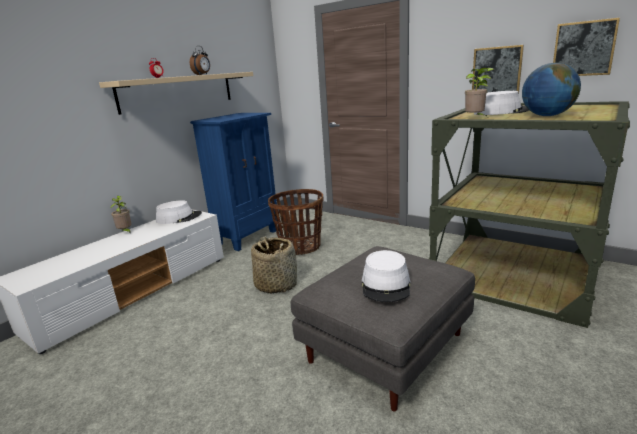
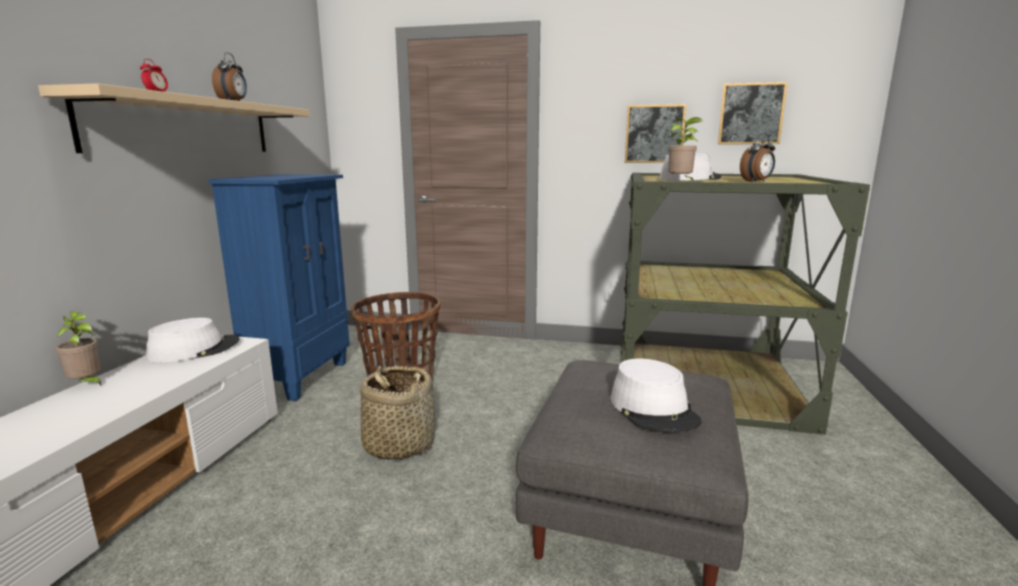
camera: 25 degrees left, 5 degrees down
globe [522,63,581,116] -> alarm clock [740,133,775,182]

